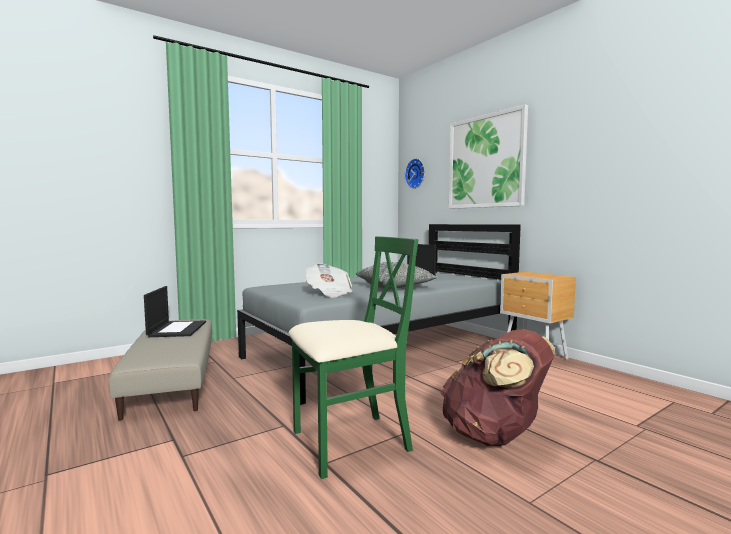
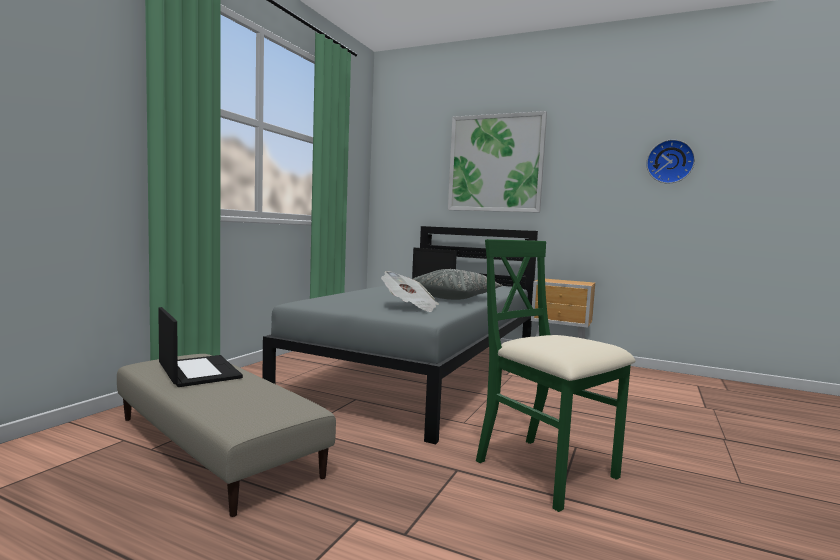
camera: 30 degrees left, 0 degrees up
green chair [288,236,418,479] -> green chair turned 75 degrees counterclockwise [476,239,635,512]
wall clock [405,159,425,189] -> wall clock moved to [646,139,695,183]
brown backpack [441,329,555,446] -> none

